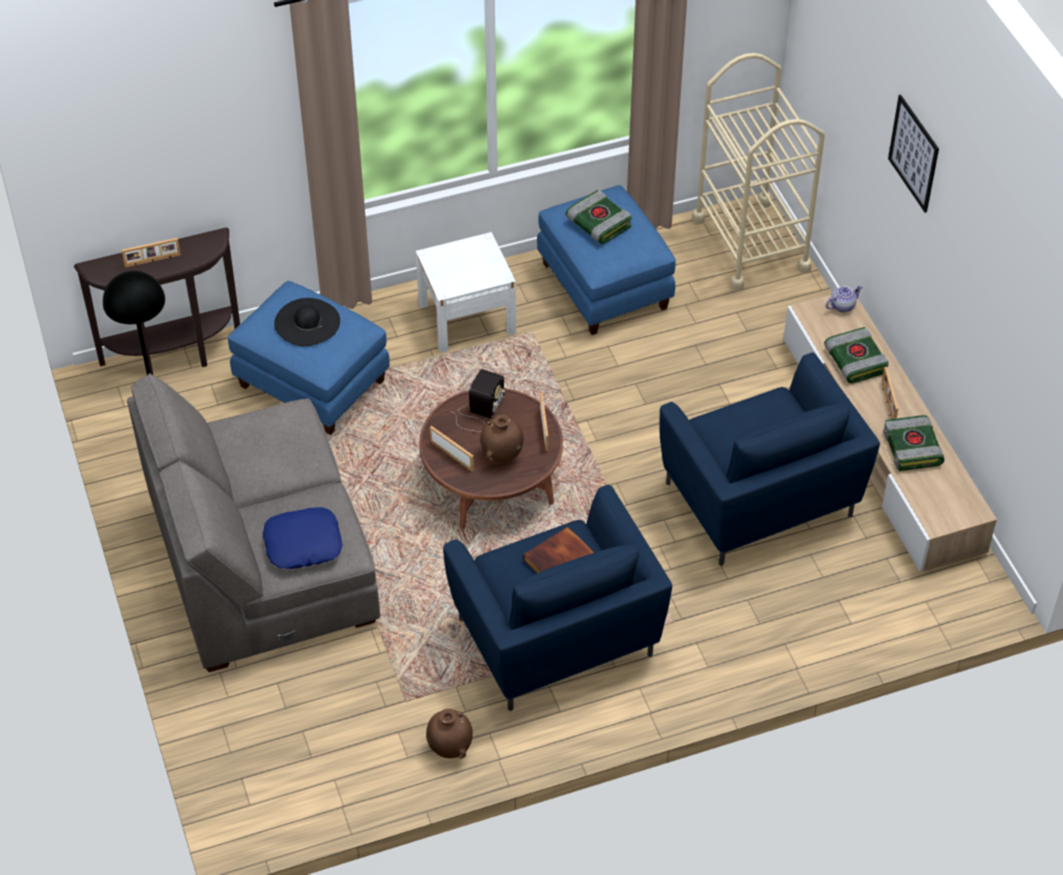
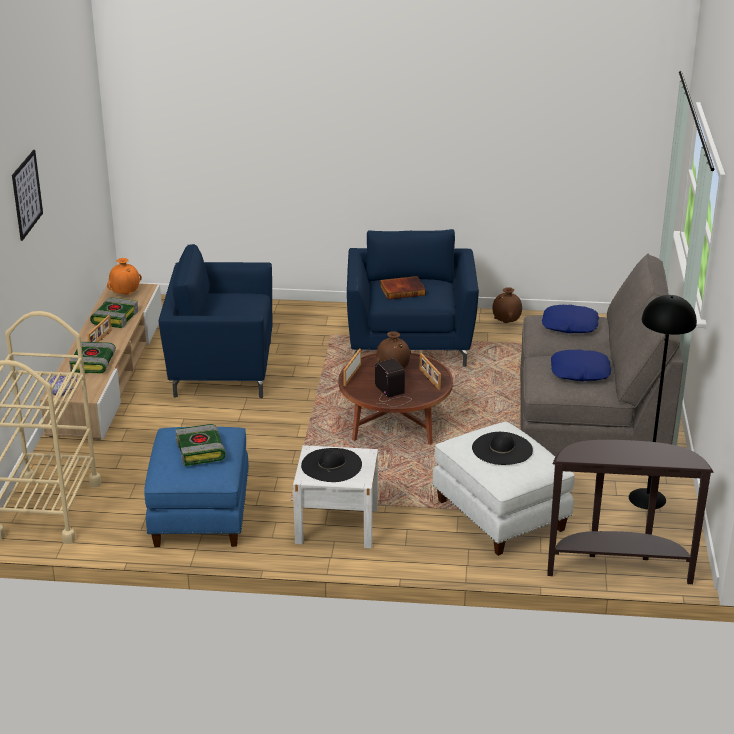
camera: 155 degrees left, 20 degrees down
picture frame [122,238,181,268] -> none
blue ottoman [228,281,390,435] -> white ottoman [433,422,575,556]
radio [450,369,505,432] -> radio turned 105 degrees clockwise [375,359,411,407]
blue armchair [659,352,880,566] -> blue armchair turned 90 degrees counterclockwise [159,244,273,398]
none -> orange vase [107,258,142,295]
none -> black hat [301,448,362,482]
none -> blue pillow [551,349,611,381]

